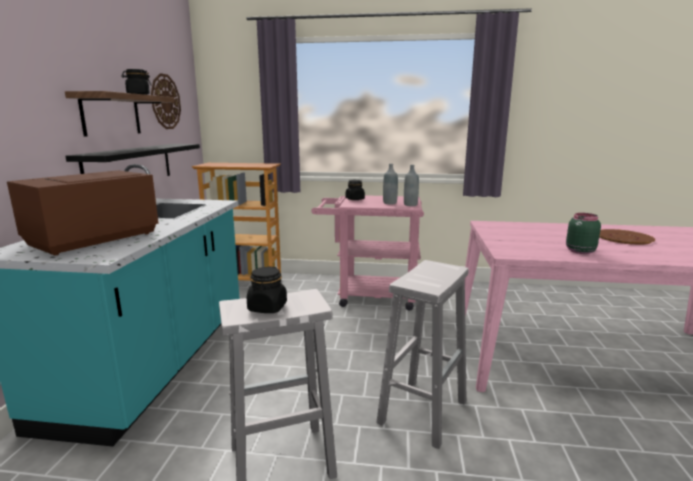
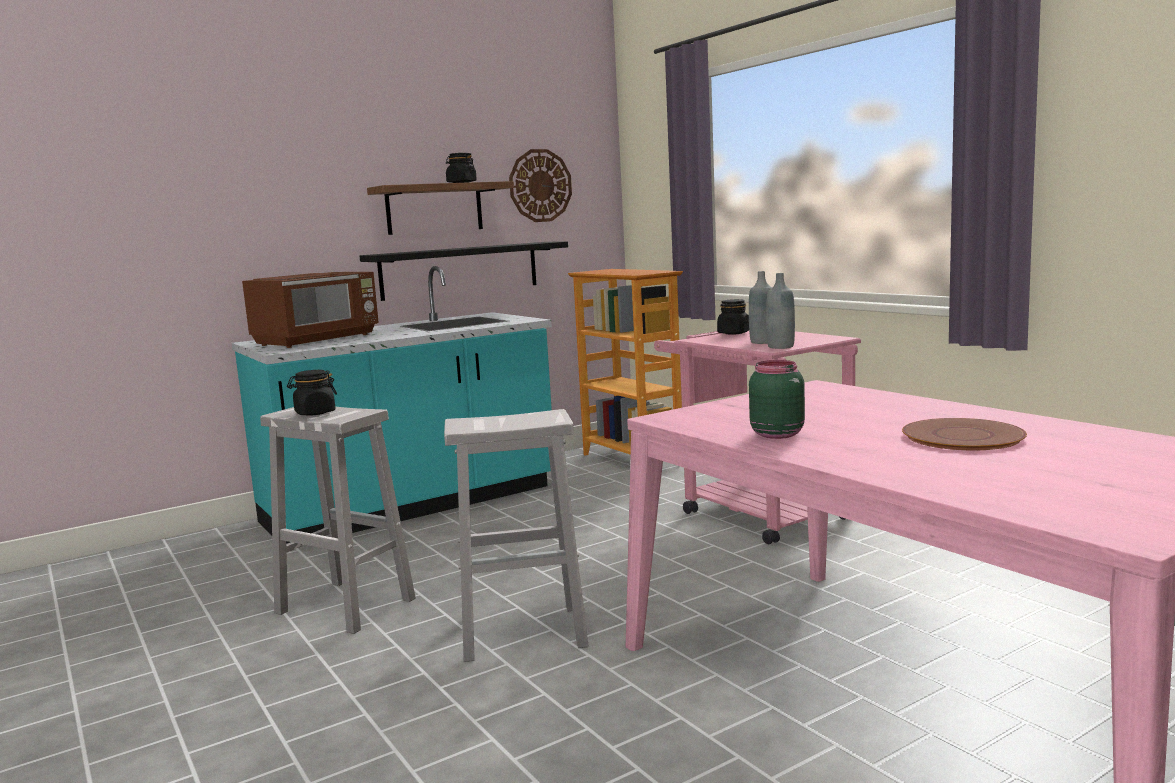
camera: 50 degrees right, 5 degrees down
brown microwave [7,170,159,256] -> brown microwave turned 135 degrees clockwise [242,272,379,348]

